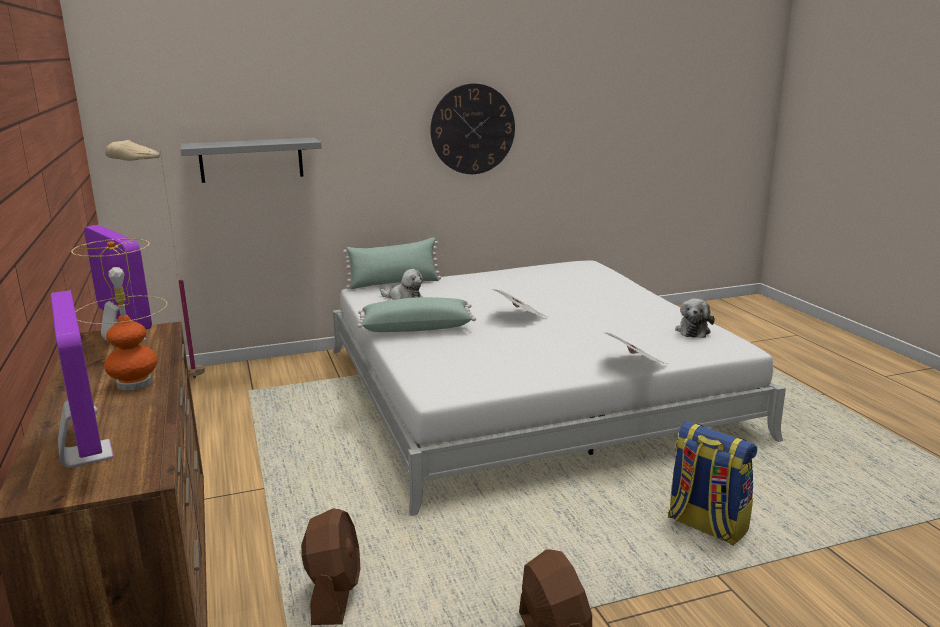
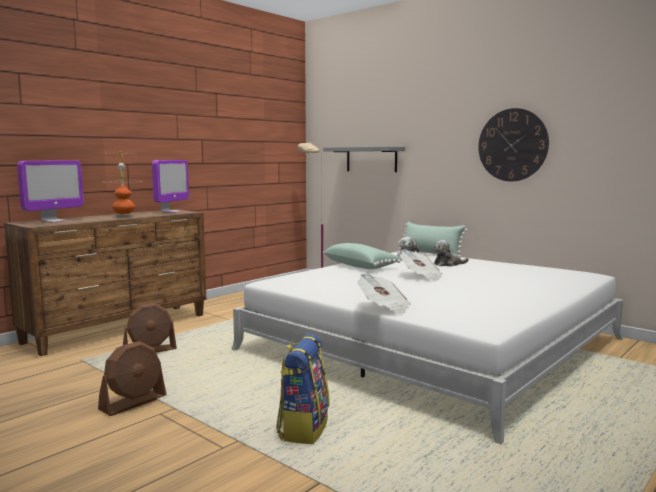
camera: 60 degrees right, 10 degrees down
plush toy [675,298,715,338] -> plush toy moved to [433,240,469,266]

